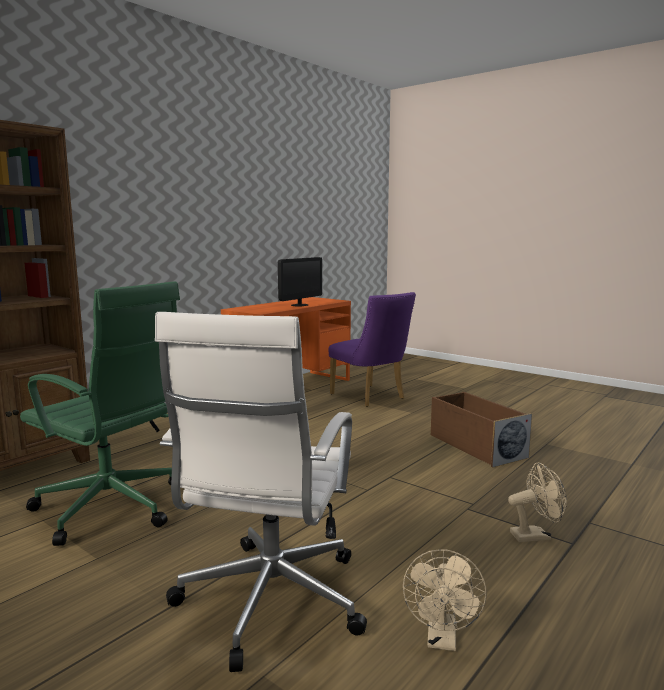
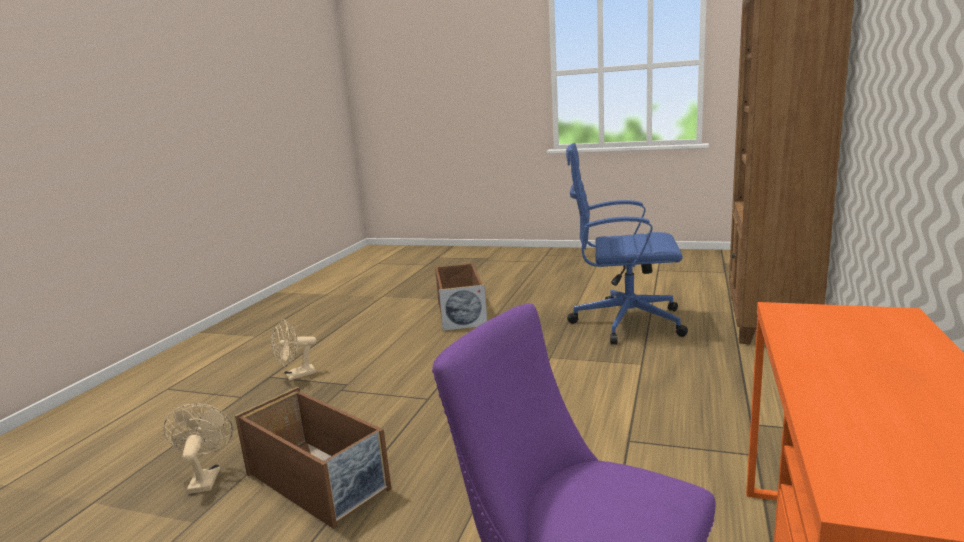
camera: 160 degrees right, 5 degrees up
green office chair [20,281,180,546] -> blue office chair [566,143,688,345]
white office chair [155,312,367,672] -> brown storage box [435,263,488,331]
monitor [278,257,322,306] -> none
beige fan [403,549,487,651] -> beige fan moved to [163,403,233,494]

